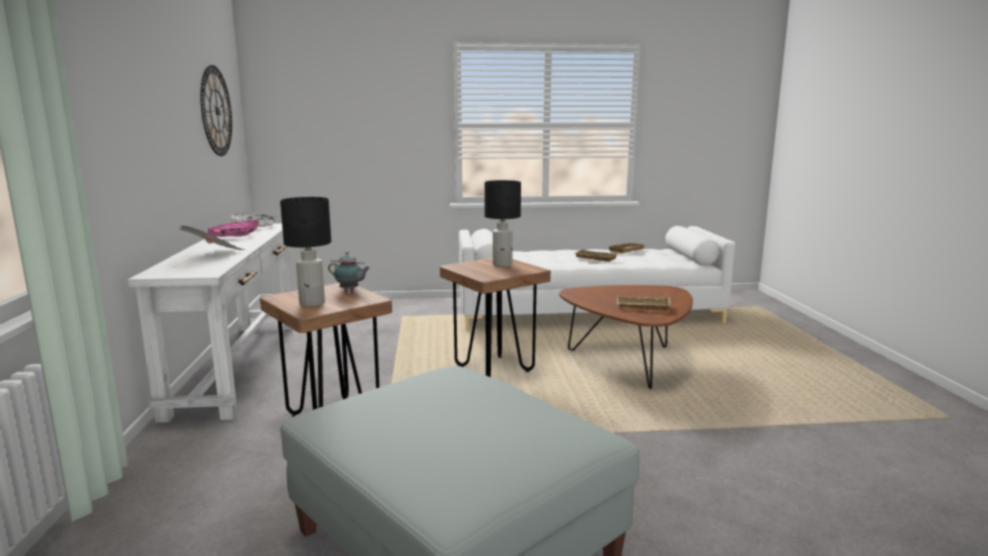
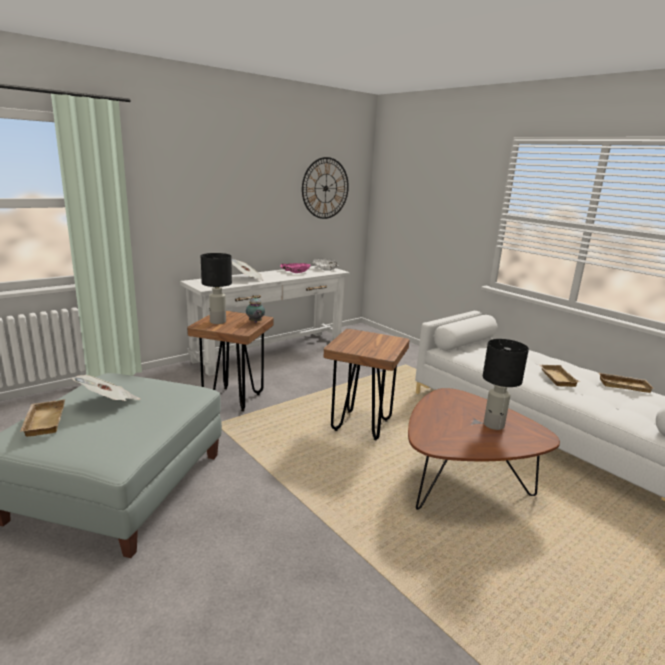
camera: 55 degrees right, 5 degrees up
black table lamp [484,180,521,267] -> black table lamp moved to [483,339,529,430]
beige tray [616,295,671,311] -> beige tray moved to [20,399,65,437]
none -> newspaper [71,375,141,401]

